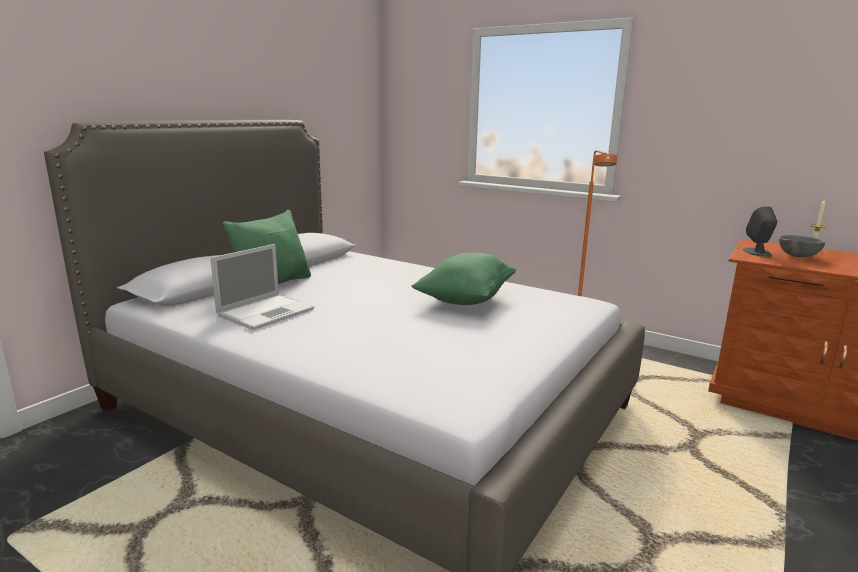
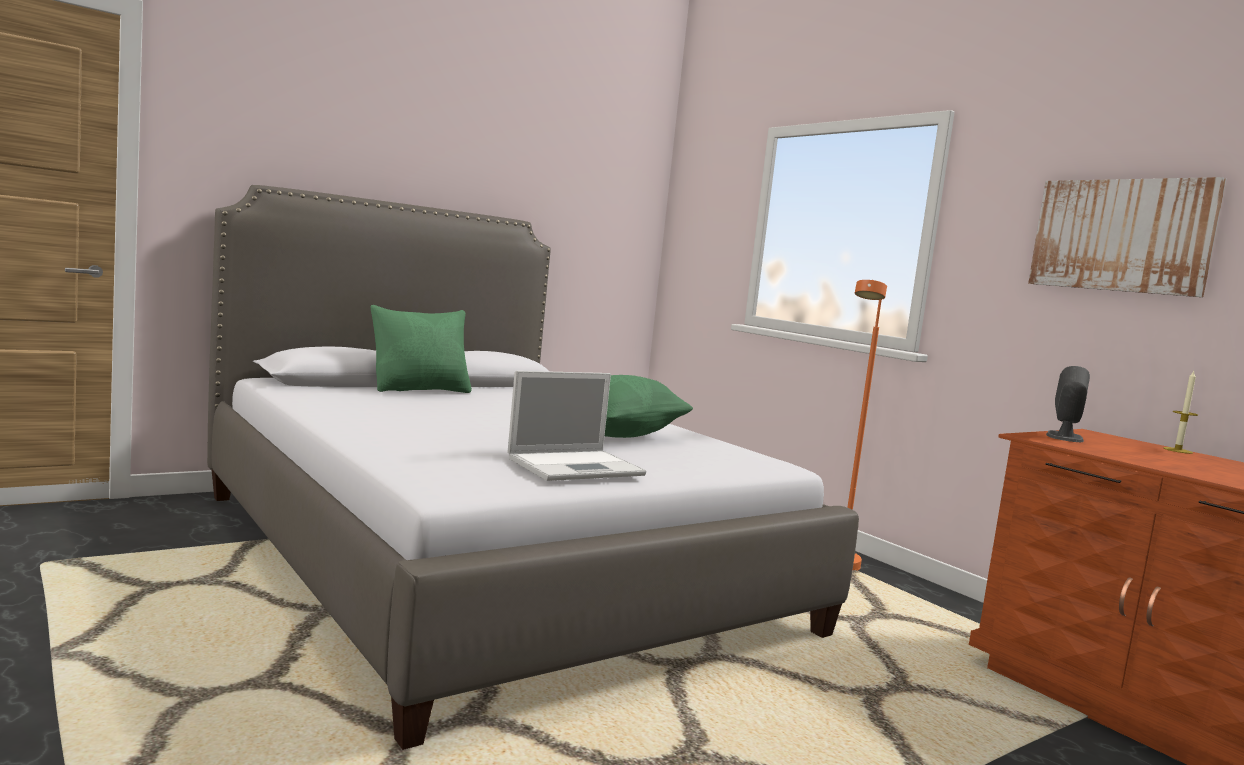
camera: 20 degrees right, 10 degrees down
laptop [210,244,314,330] -> laptop moved to [507,371,646,481]
grey bowl [779,235,825,257] -> none
none -> picture [1028,177,1226,297]

